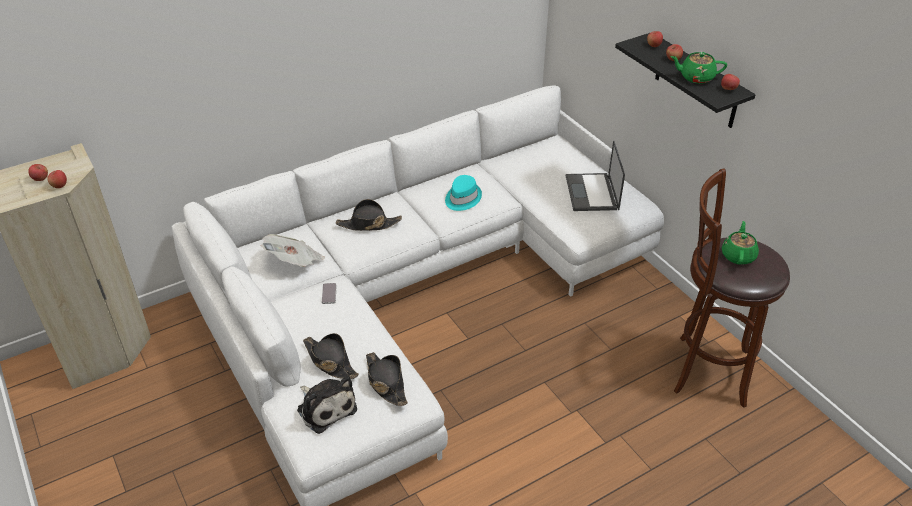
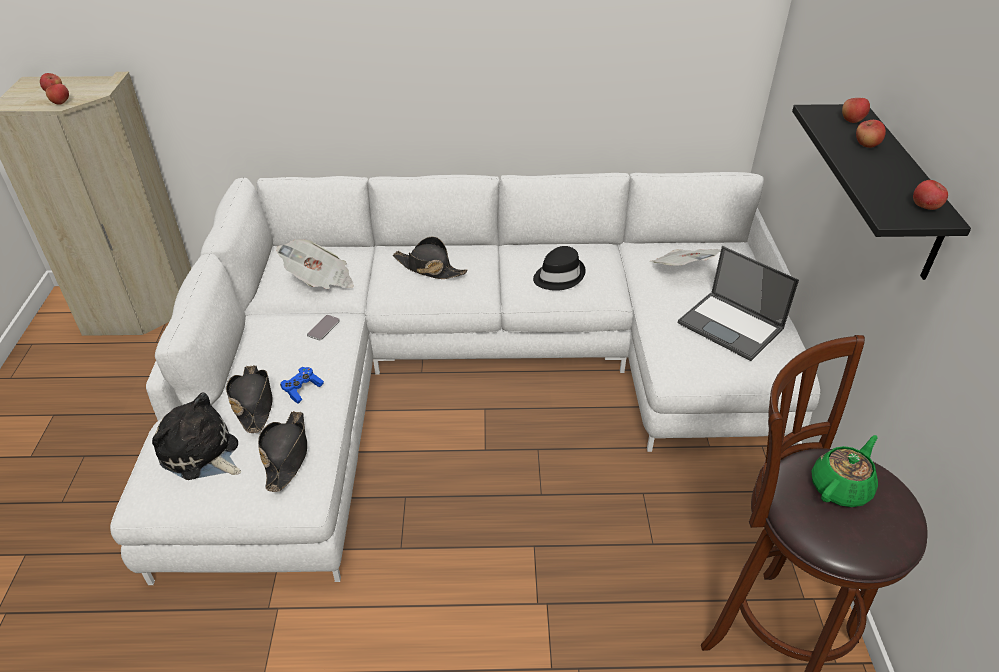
camera: 30 degrees right, 0 degrees up
plush toy [297,376,357,434] -> plush toy turned 135 degrees clockwise [152,392,241,480]
turquoise hat [445,175,482,211] -> black hat [533,246,586,291]
laptop [566,140,625,211] -> laptop turned 75 degrees counterclockwise [678,246,799,361]
green teapot [670,52,727,84] -> none
none -> blue game controller [280,367,324,403]
none -> newspaper [652,249,721,266]

